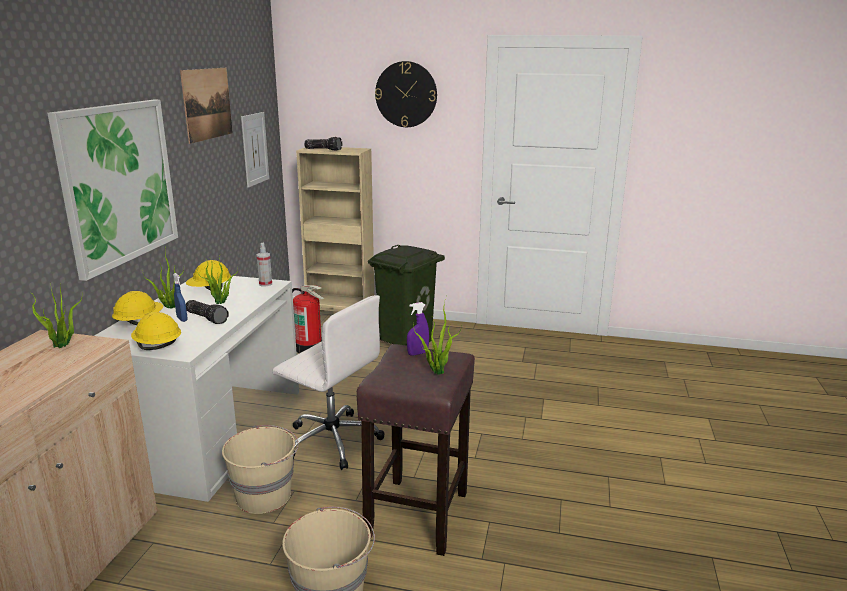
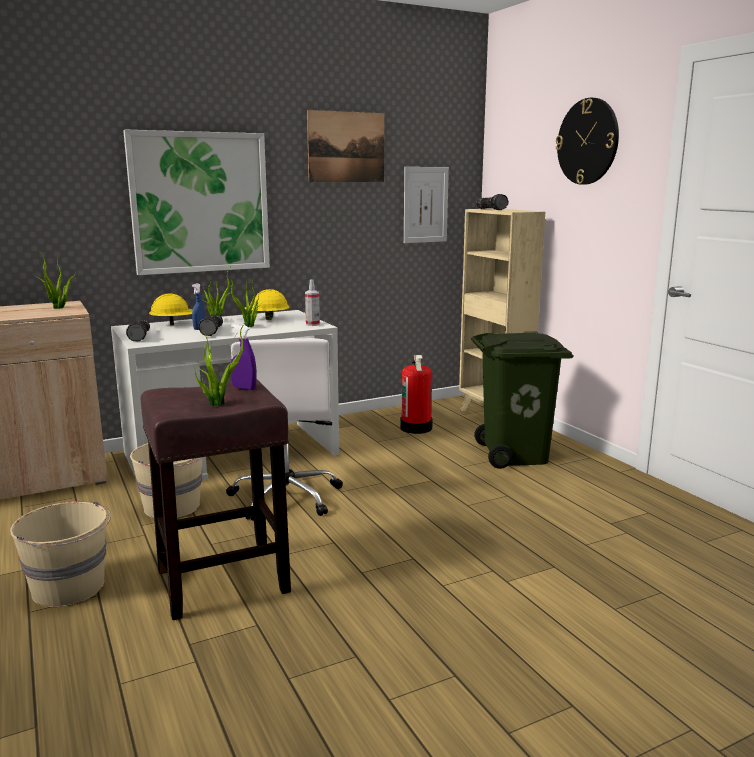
camera: 50 degrees right, 5 degrees down
yellow hard hat [131,312,181,350] -> flashlight [126,319,150,341]

